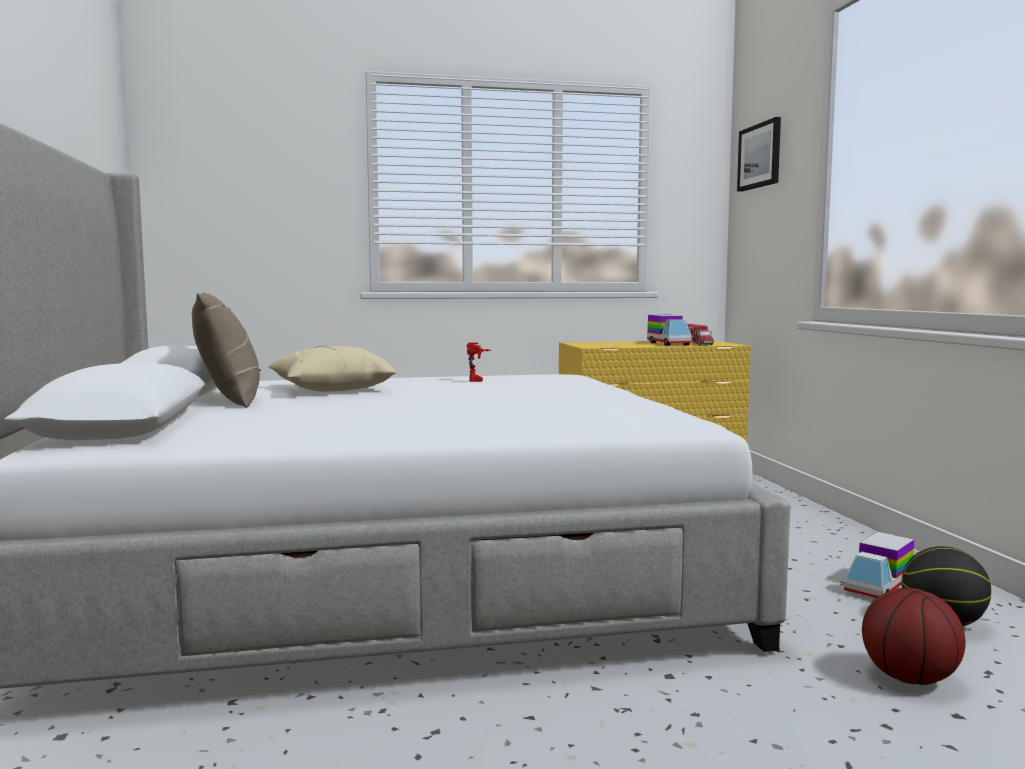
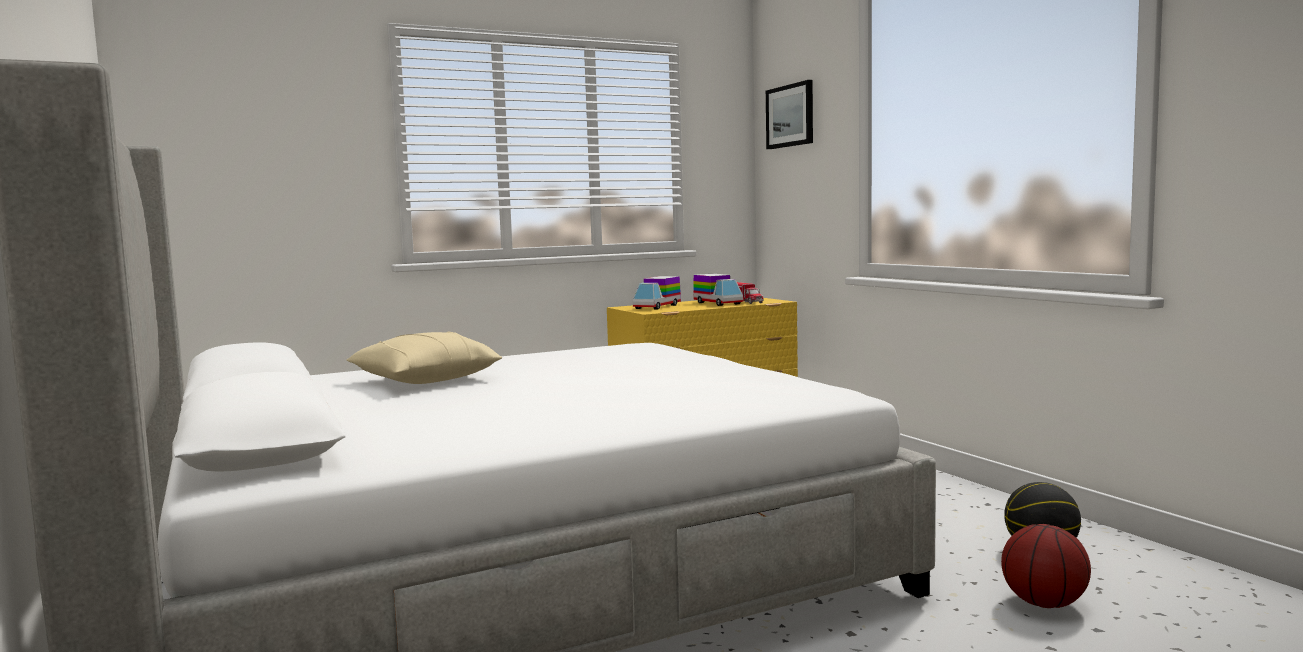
camera: 15 degrees left, 0 degrees up
beige pillow [192,292,261,408] -> none
toy robot [467,343,491,382] -> none
toy truck [844,532,914,598] -> toy truck moved to [633,276,681,309]

